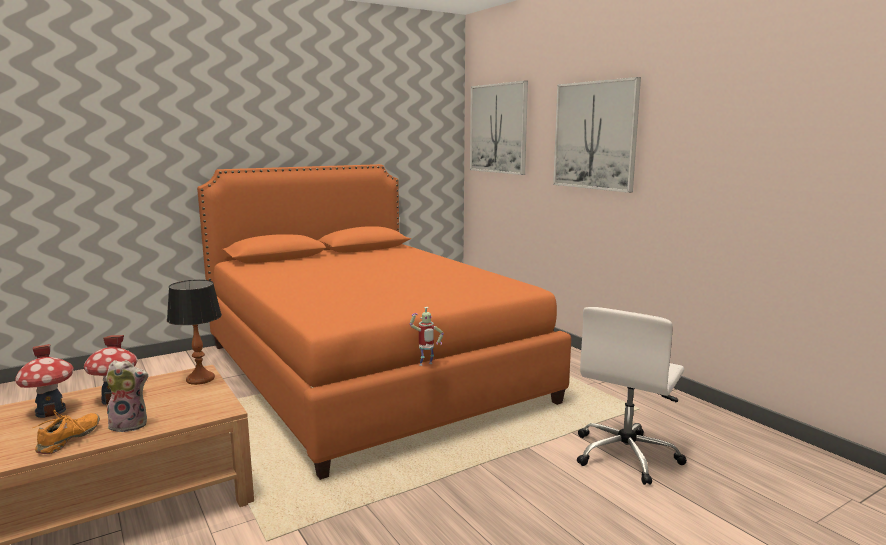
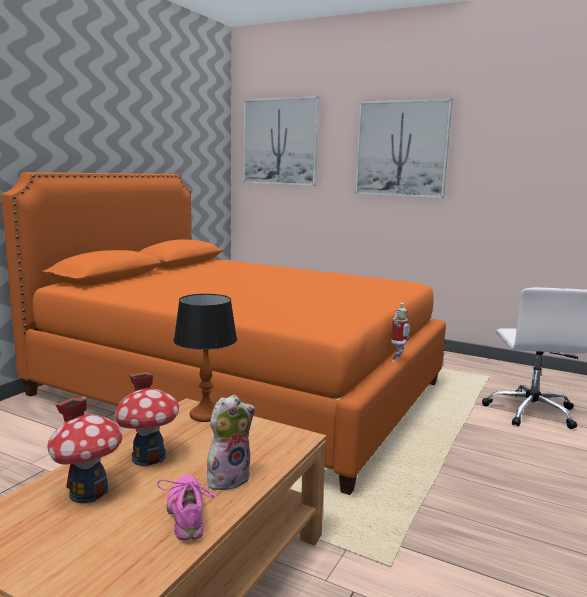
camera: 30 degrees left, 0 degrees up
orange shoe [33,410,100,454] -> pink shoe [157,475,222,541]

